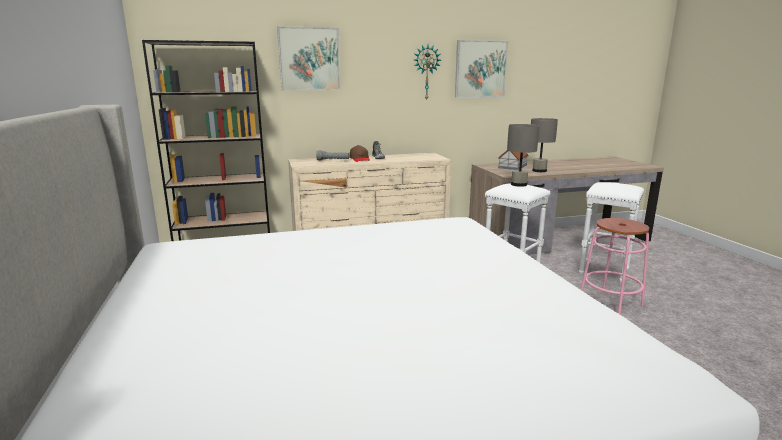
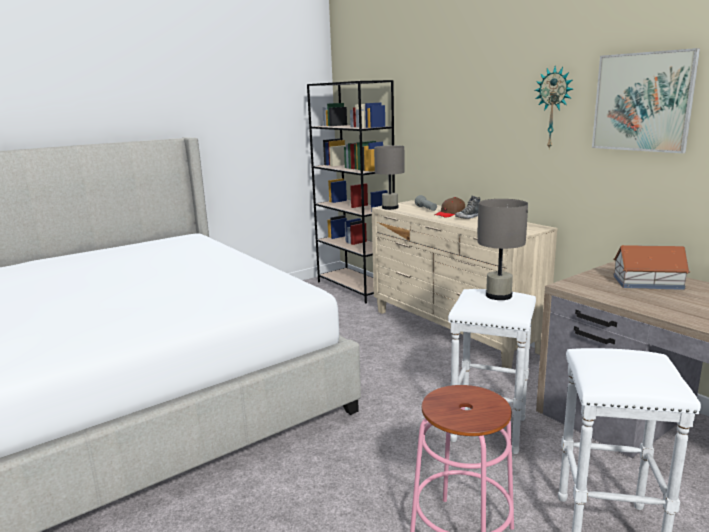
camera: 70 degrees right, 0 degrees up
picture [277,26,341,90] -> none
grey table lamp [531,118,558,172] -> grey table lamp moved to [374,145,405,210]

